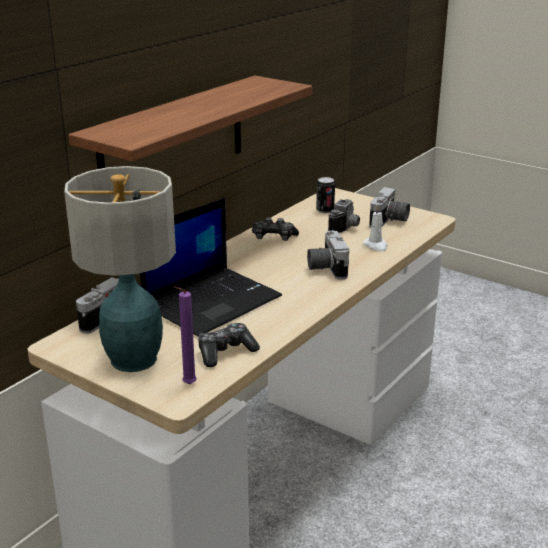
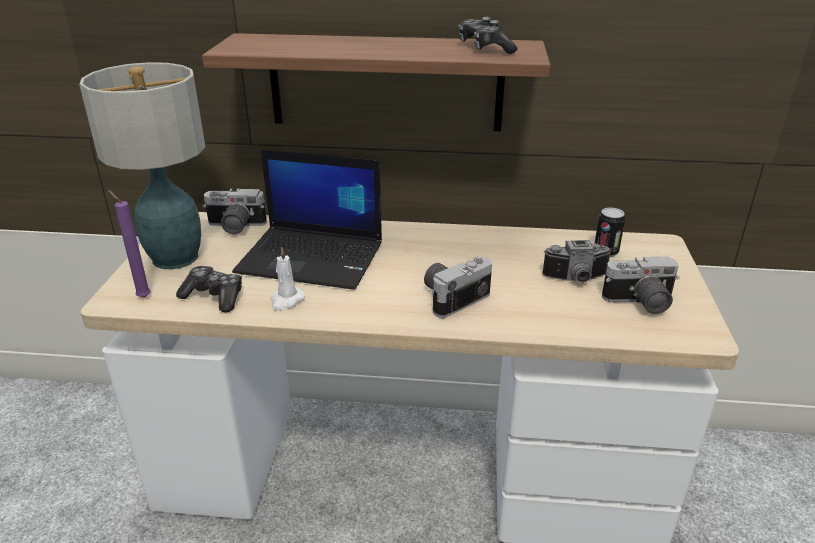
camera: 60 degrees right, 5 degrees up
game controller [252,217,299,241] -> game controller moved to [458,17,518,54]
white candle [363,205,388,251] -> white candle moved to [271,246,305,311]

